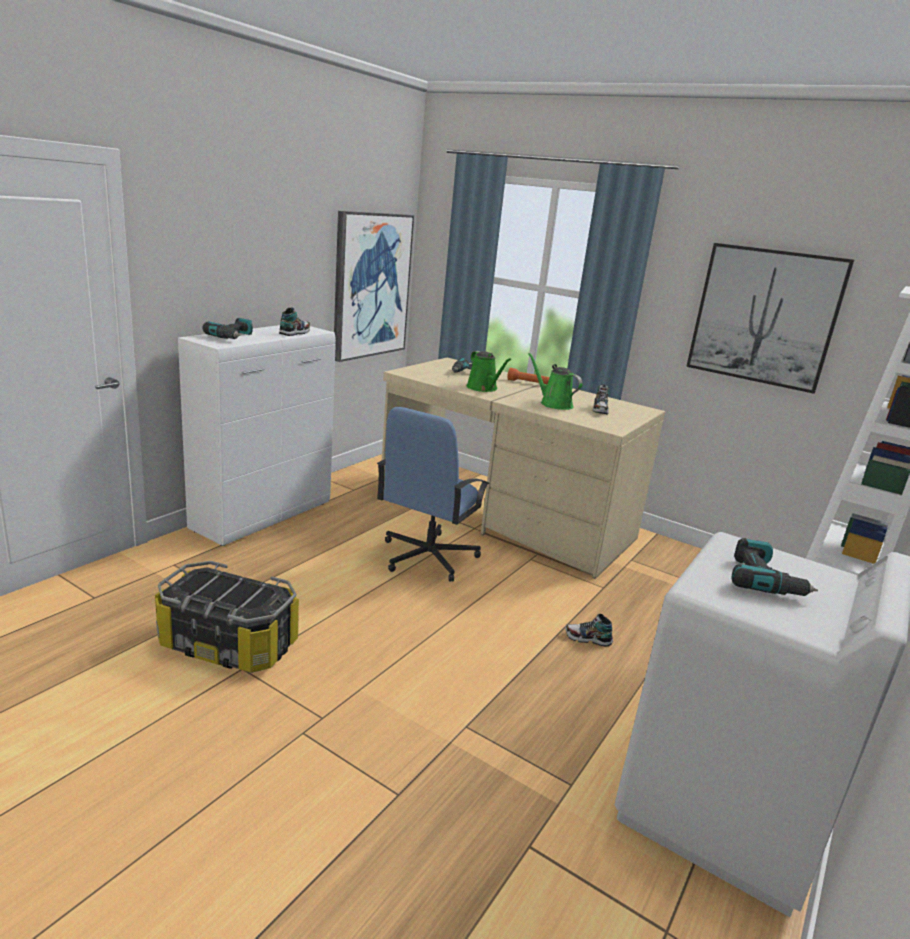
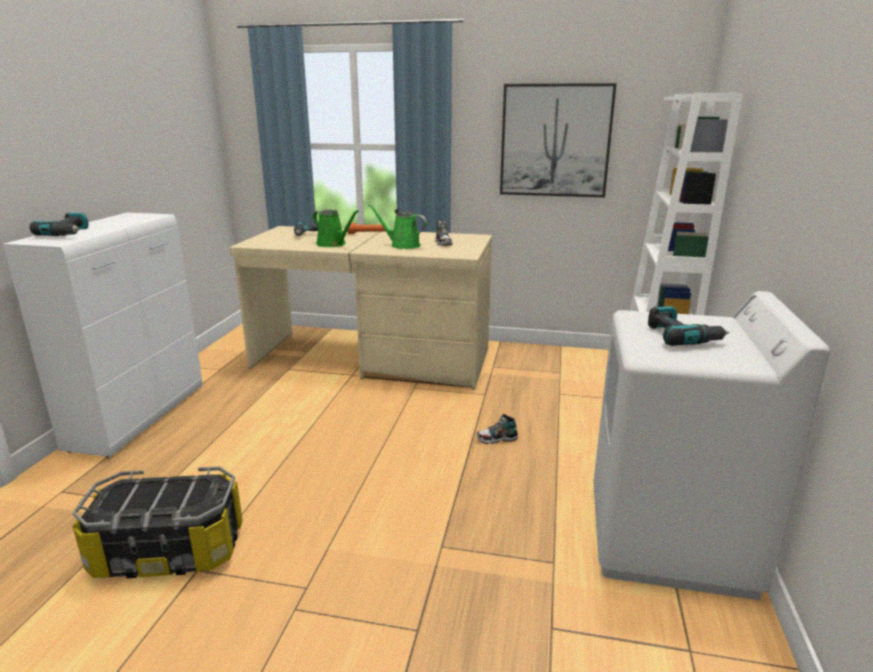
camera: 20 degrees left, 0 degrees up
shoe [279,307,310,336] -> none
picture [334,211,414,362] -> none
blue office chair [377,407,489,582] -> none

